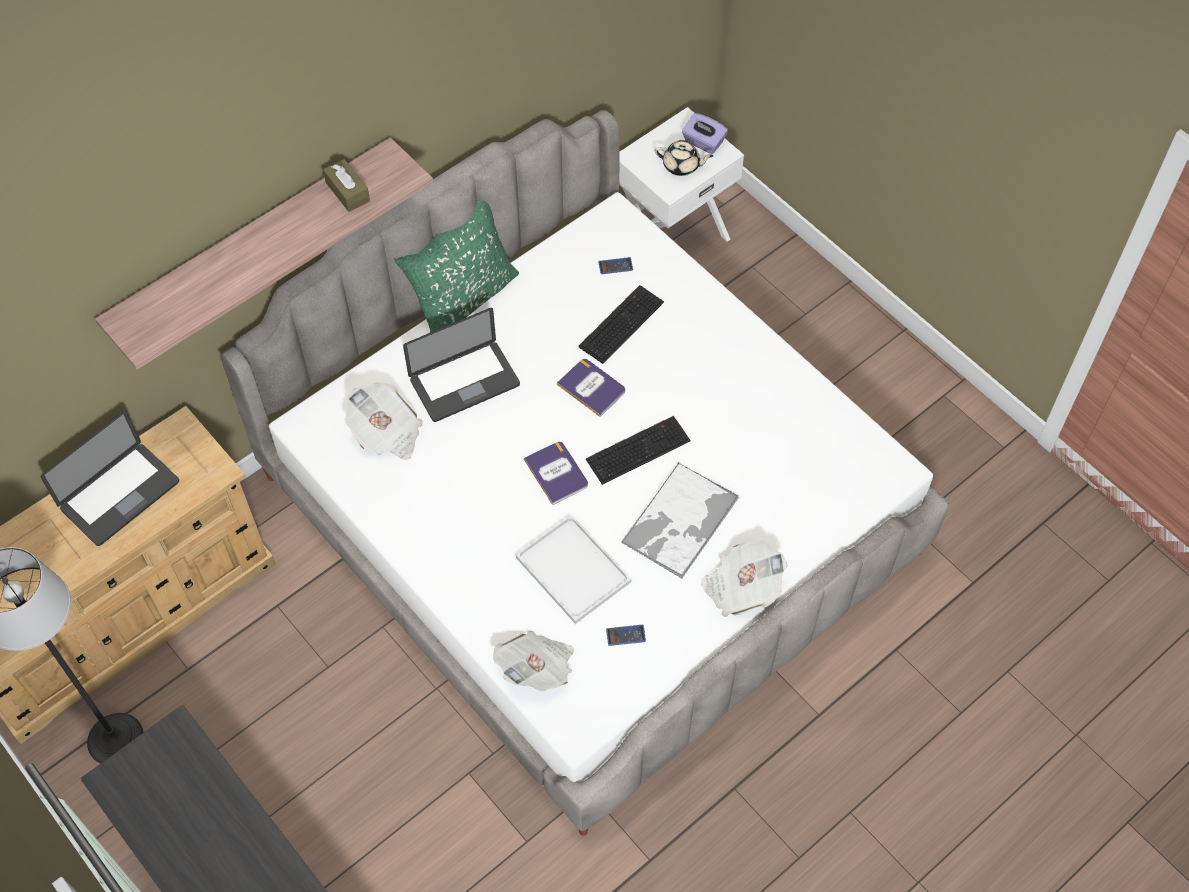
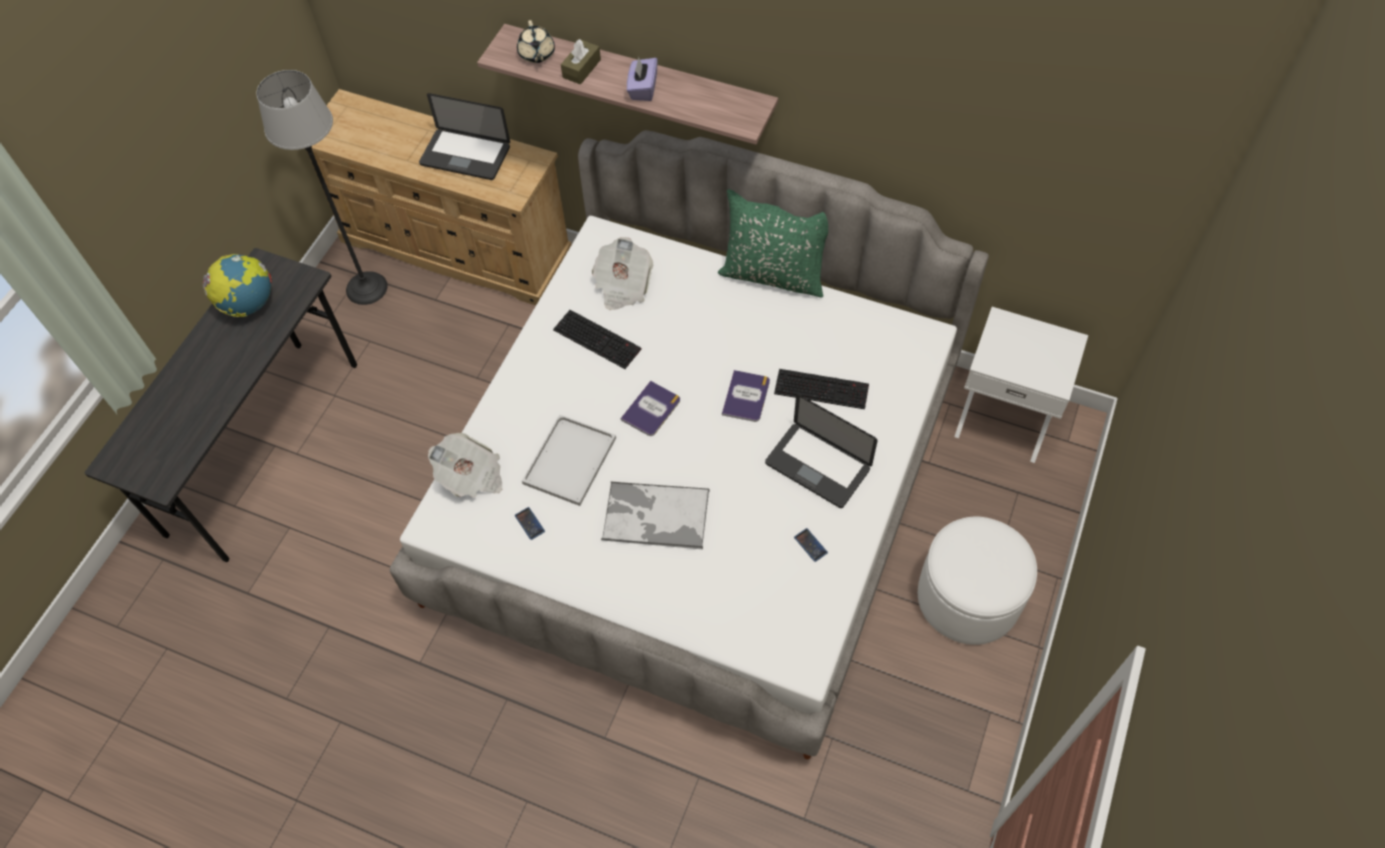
camera: 65 degrees right, 0 degrees up
brown tissue box [323,159,370,212] -> brown tissue box moved to [561,39,601,85]
laptop [403,308,520,422] -> laptop moved to [765,394,878,508]
keyboard [586,416,691,485] -> keyboard moved to [553,310,641,369]
phone [598,257,633,274] -> phone moved to [794,528,828,562]
beige teapot [655,140,713,176] -> beige teapot moved to [517,20,555,63]
purple tissue box [682,113,728,154] -> purple tissue box moved to [627,57,658,101]
newspaper [701,540,787,617] -> none
none -> globe [202,254,272,317]
none -> white ottoman [918,516,1037,645]

